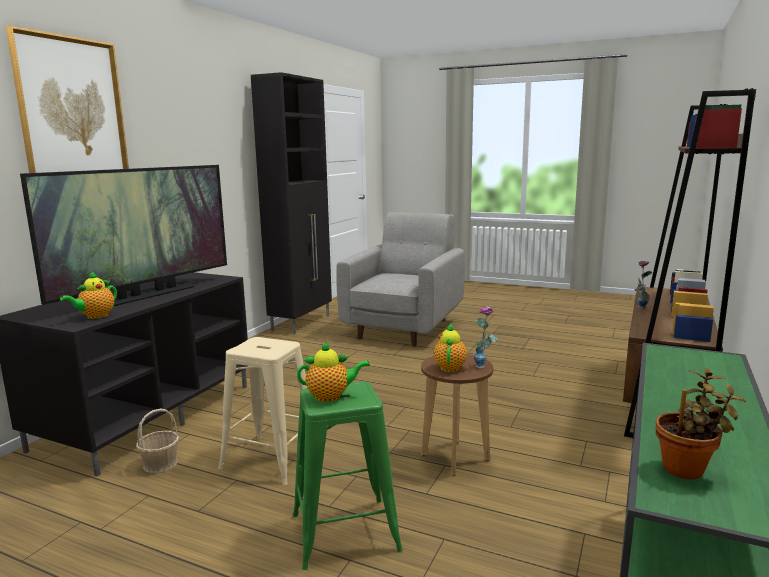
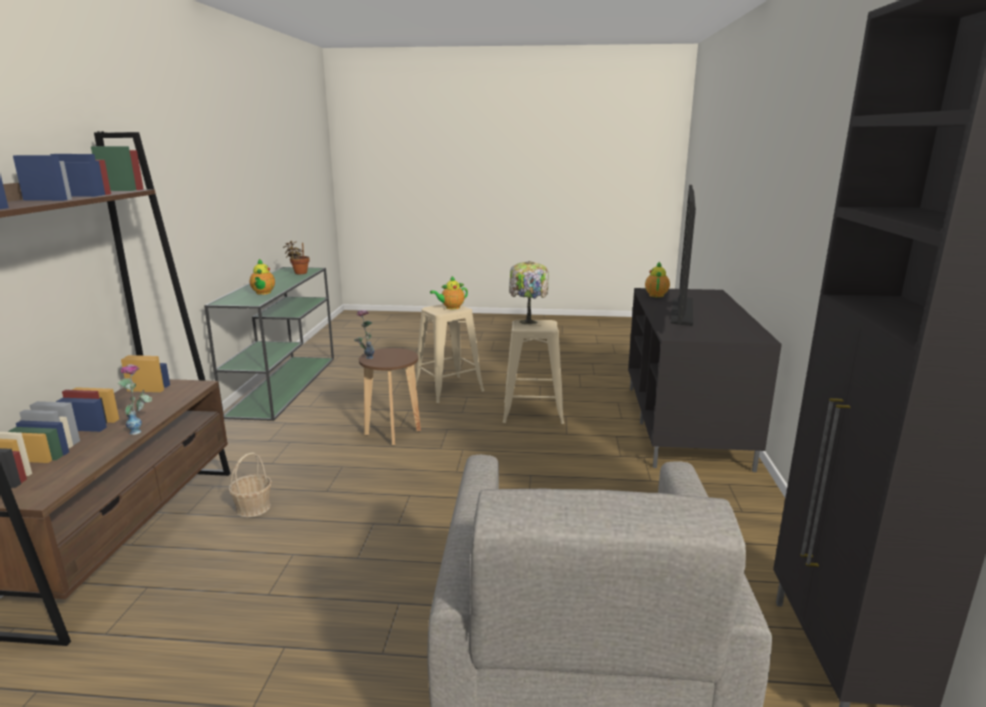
camera: 160 degrees right, 5 degrees up
picture [6,26,129,173] -> none
basket [136,409,179,473] -> basket moved to [228,452,272,517]
green stool [293,381,403,570] -> beige stool [416,304,484,403]
teapot [434,323,467,372] -> teapot moved to [250,259,275,295]
none -> table lamp [509,261,549,324]

